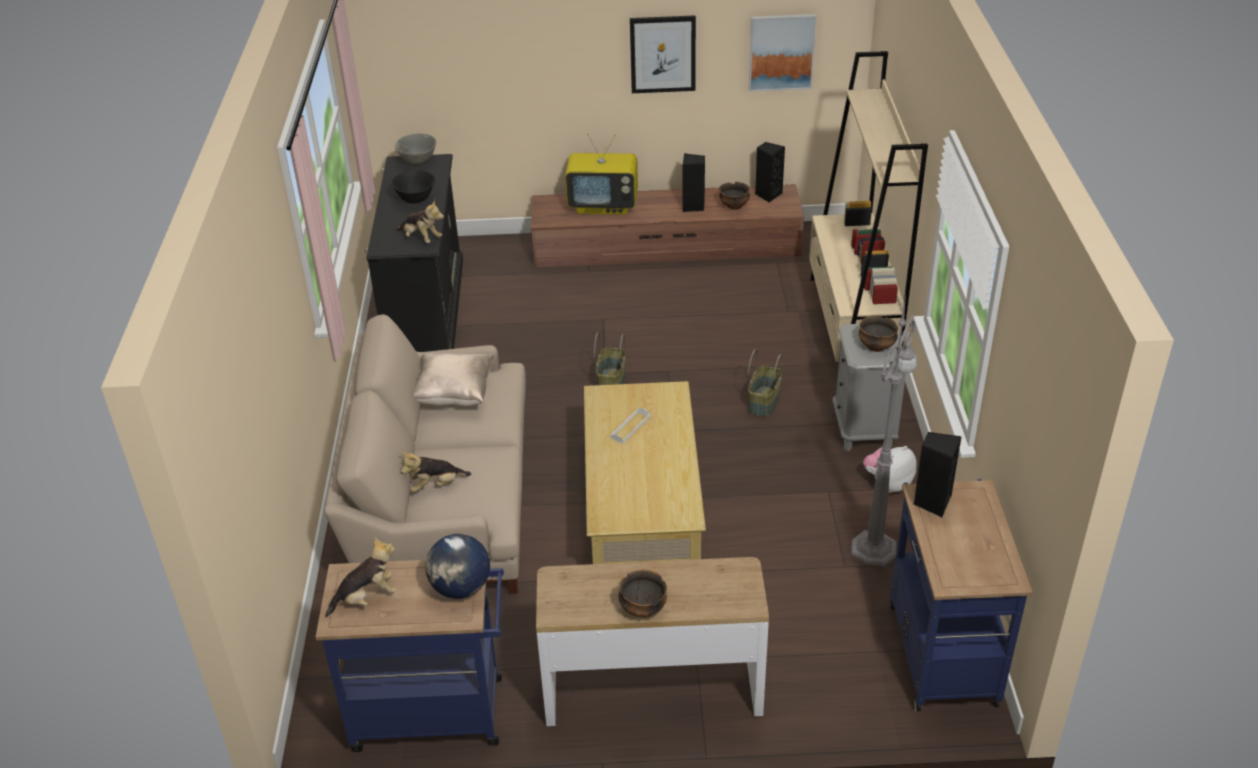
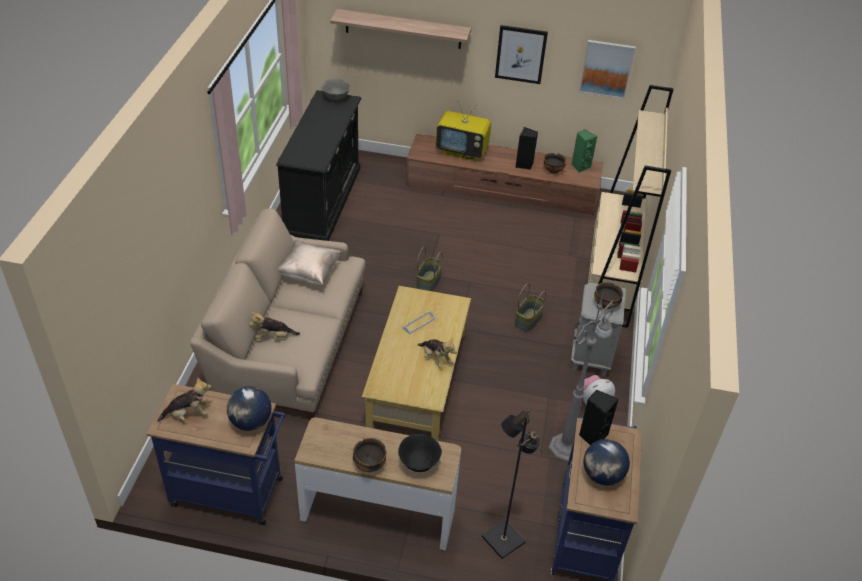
camera: 10 degrees right, 5 degrees up
black bowl [391,170,435,203] -> black bowl moved to [398,434,442,472]
plush toy [396,199,444,243] -> plush toy moved to [418,338,457,368]
black speaker [755,142,785,203] -> green speaker [571,130,597,173]
none -> shelf [330,9,471,49]
none -> black floor lamp [482,408,540,559]
none -> globe [583,439,630,485]

